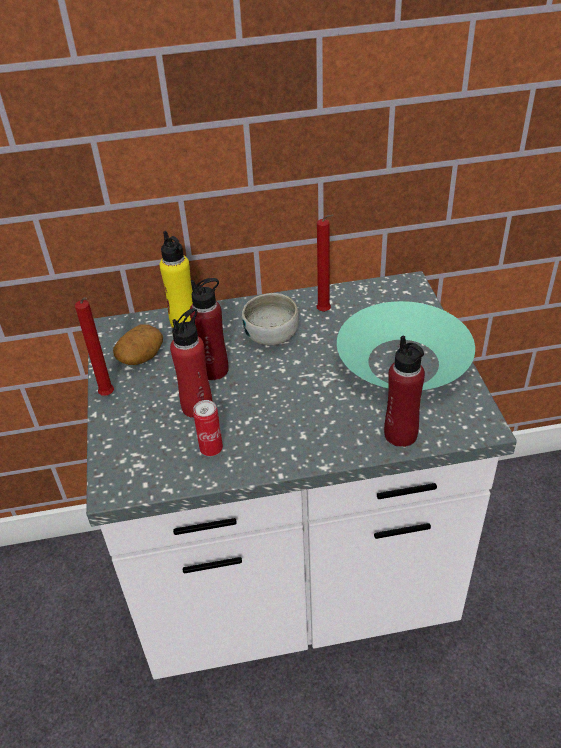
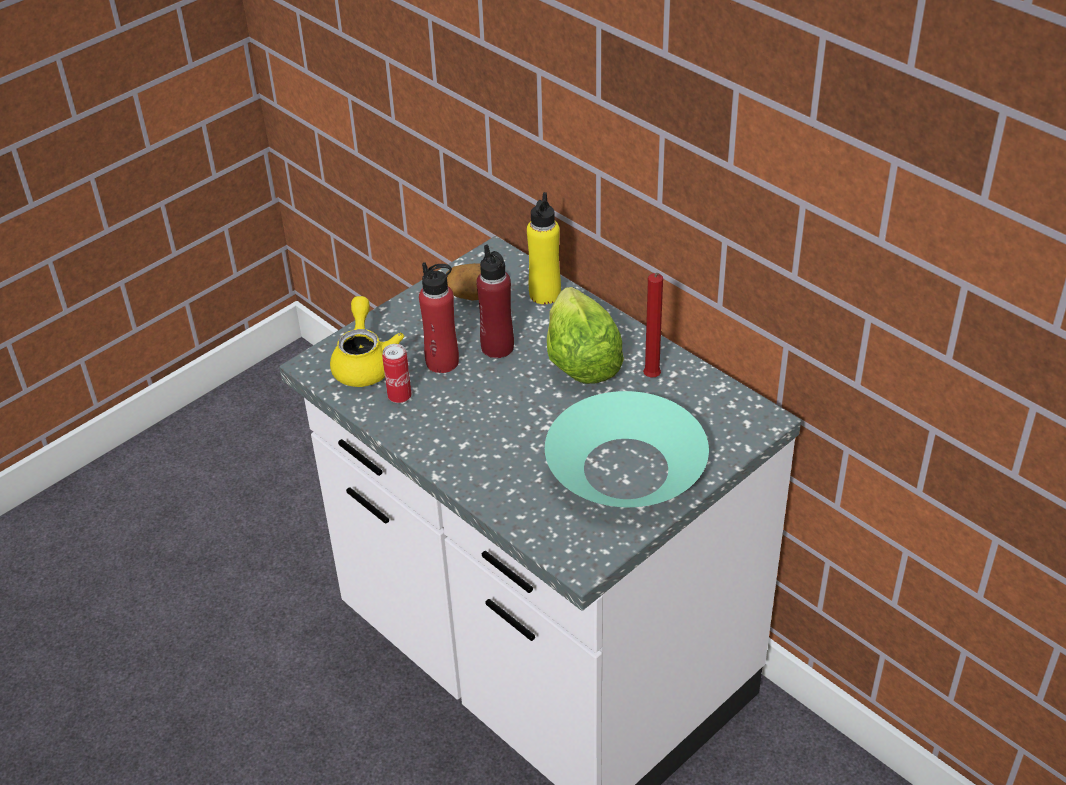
camera: 55 degrees right, 0 degrees up
red candle [75,297,114,396] -> none
bowl [242,293,299,346] -> lettuce [547,287,624,384]
red bottle [384,335,425,447] -> none
none -> yellow teapot [330,296,404,387]

